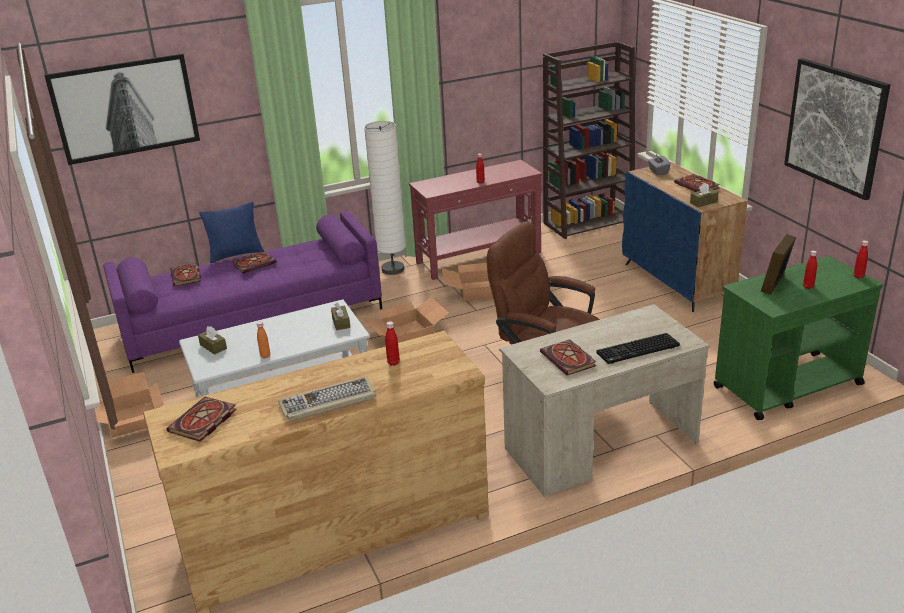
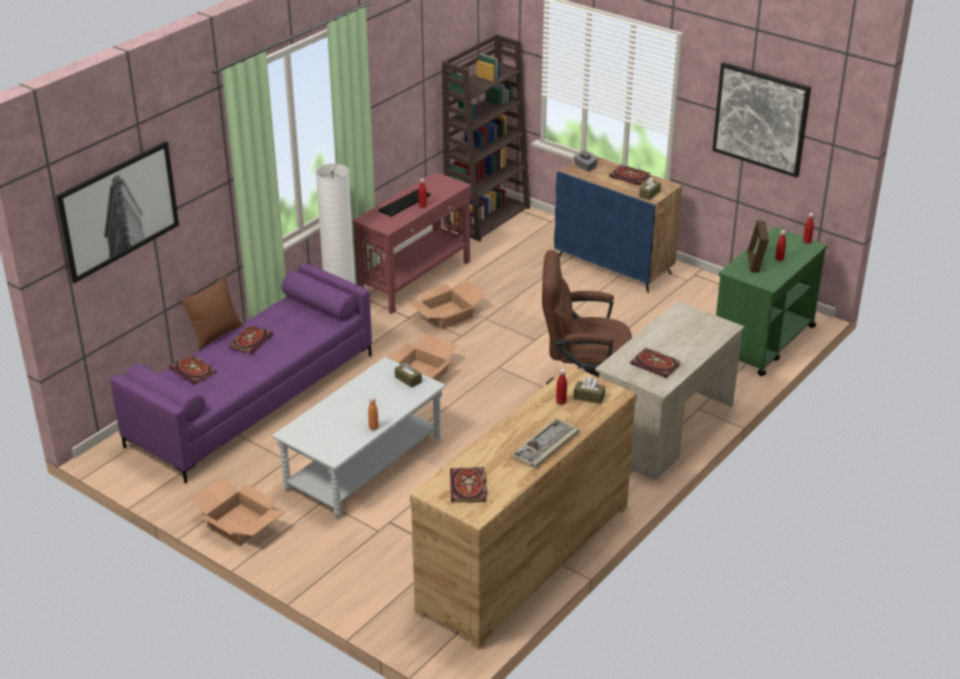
camera: 30 degrees left, 5 degrees up
brown tissue box [198,326,227,355] -> brown tissue box moved to [574,377,605,404]
blue pillow [199,202,264,263] -> brown pillow [181,276,243,351]
keyboard [596,333,680,364] -> keyboard moved to [379,189,431,216]

